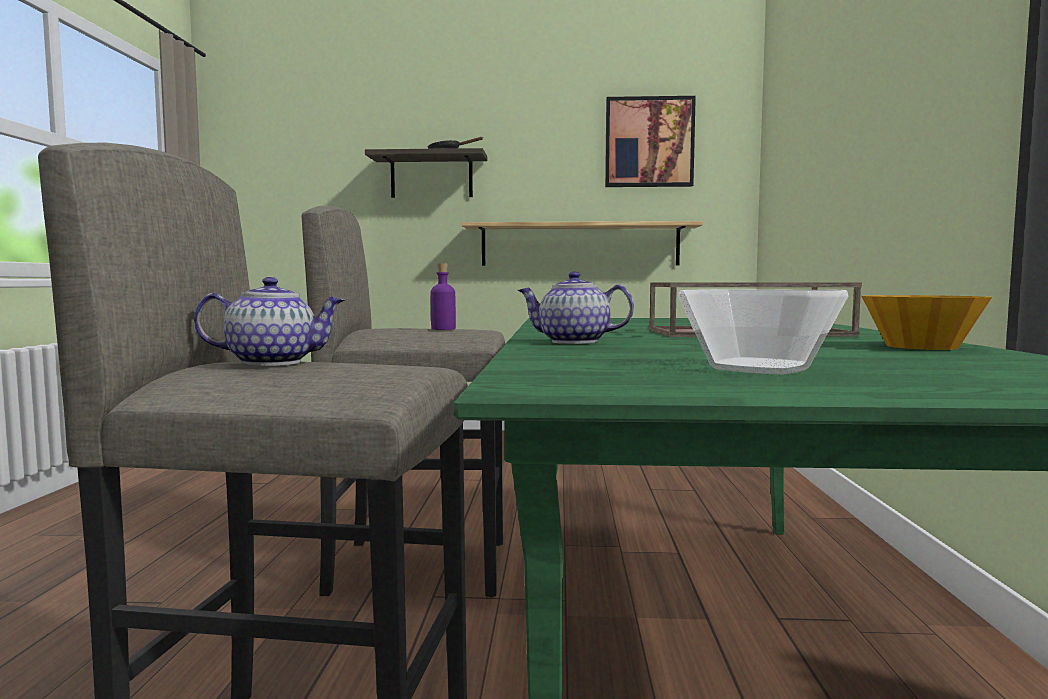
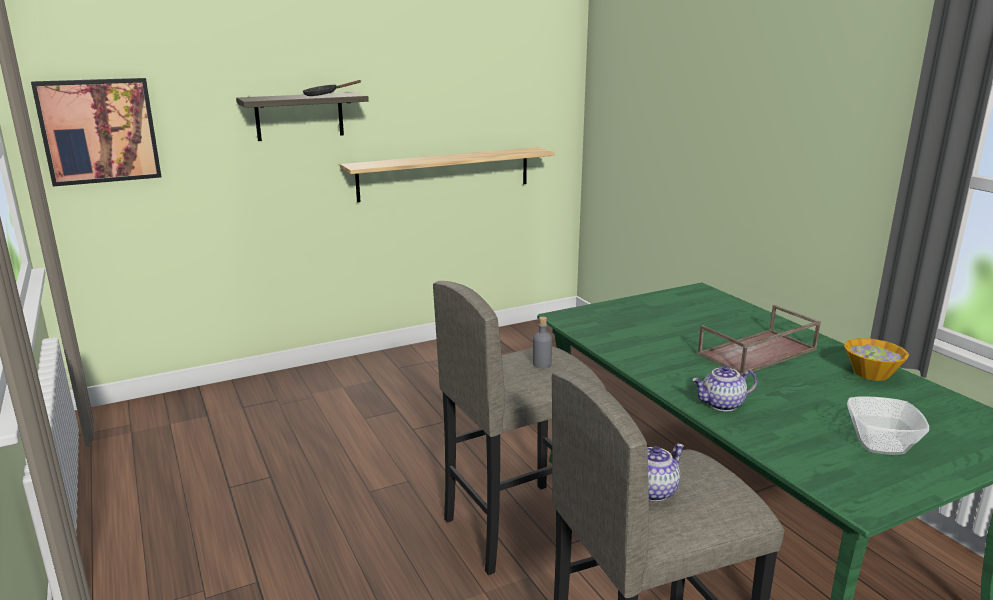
camera: 30 degrees left, 15 degrees up
purple bottle [430,263,456,330] -> grey bottle [533,317,552,368]
picture [605,96,696,187] -> picture moved to [31,78,161,187]

